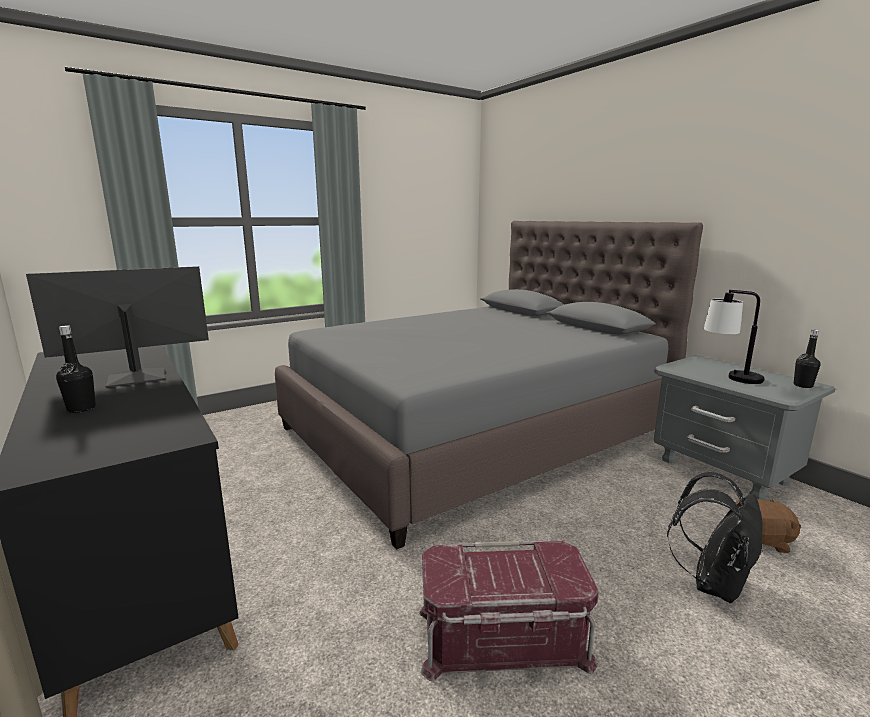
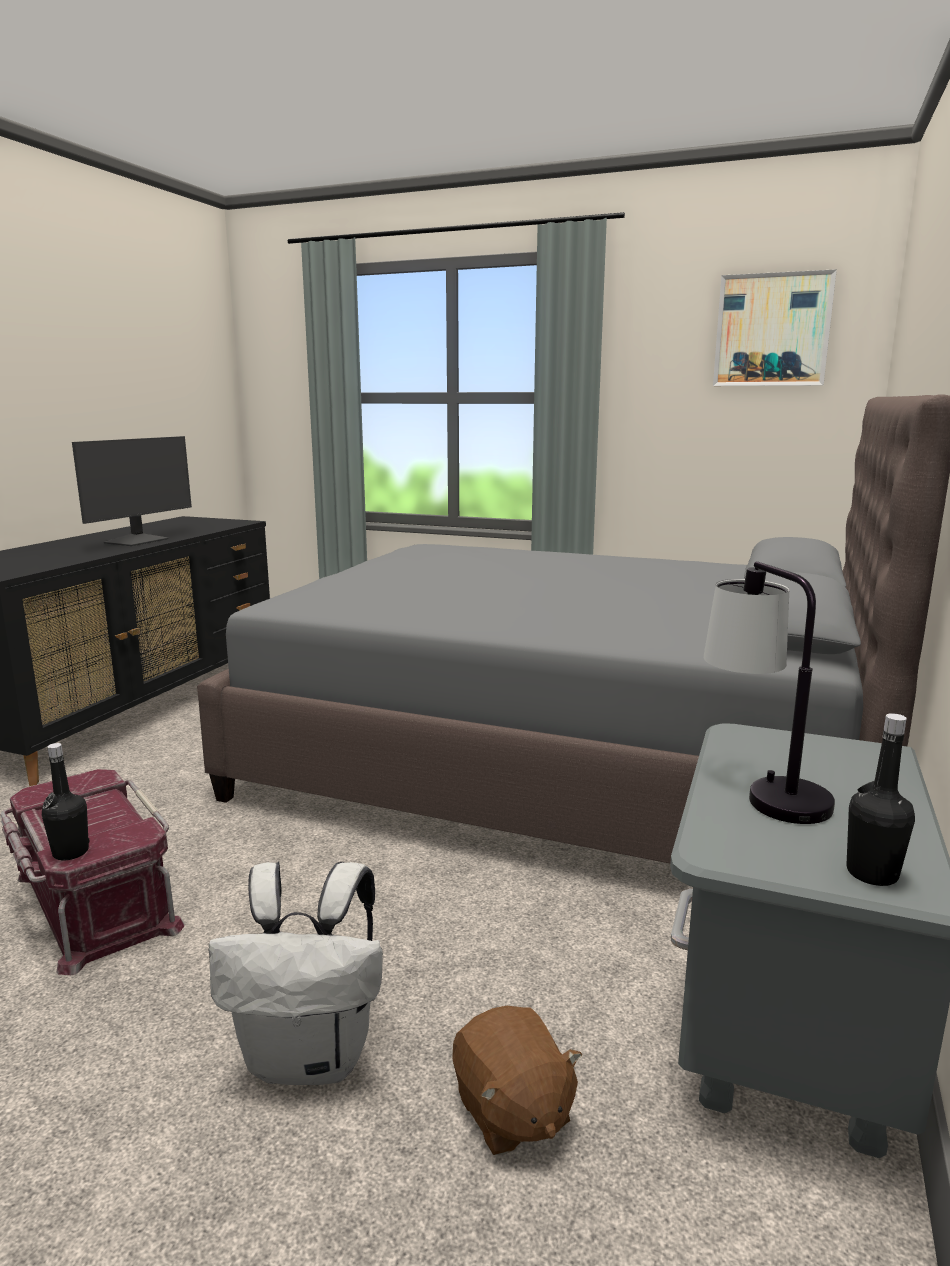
camera: 55 degrees right, 0 degrees up
monitor [26,266,209,388] -> monitor turned 90 degrees clockwise [72,436,192,546]
black bottle [56,325,96,413] -> black bottle moved to [42,743,89,860]
black backpack [667,472,763,603] -> white backpack [209,862,383,1085]
none -> picture [713,269,837,386]

